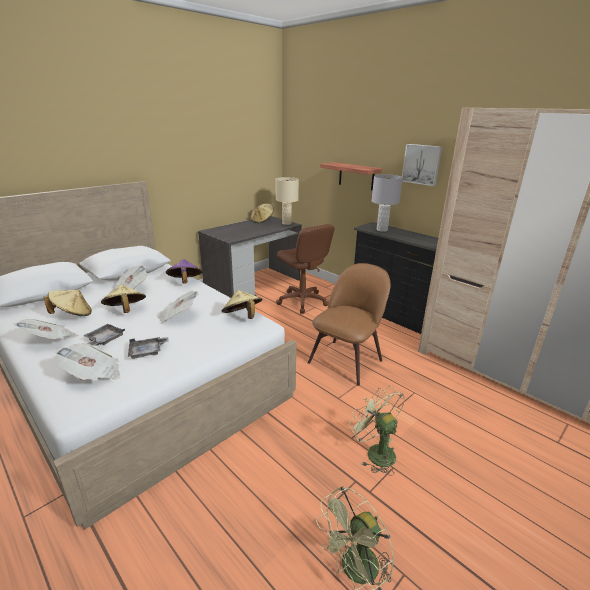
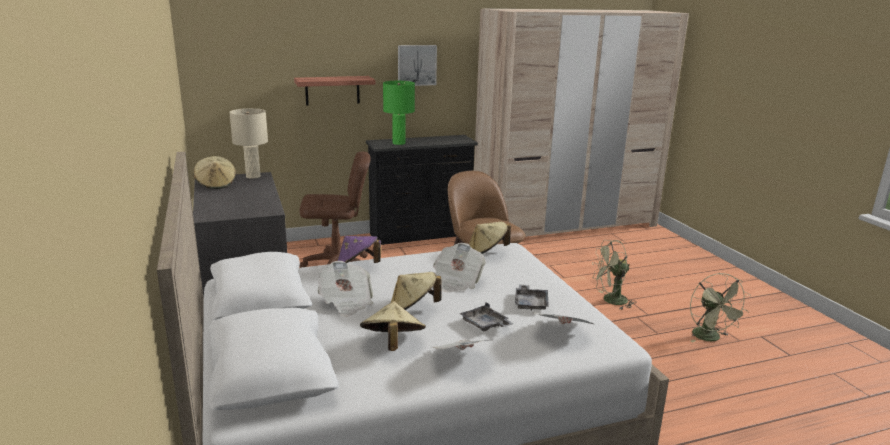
camera: 65 degrees left, 5 degrees down
grey table lamp [372,175,403,232] -> green table lamp [383,81,415,145]

